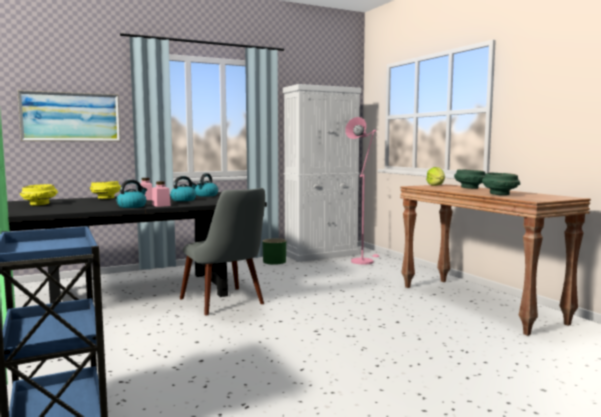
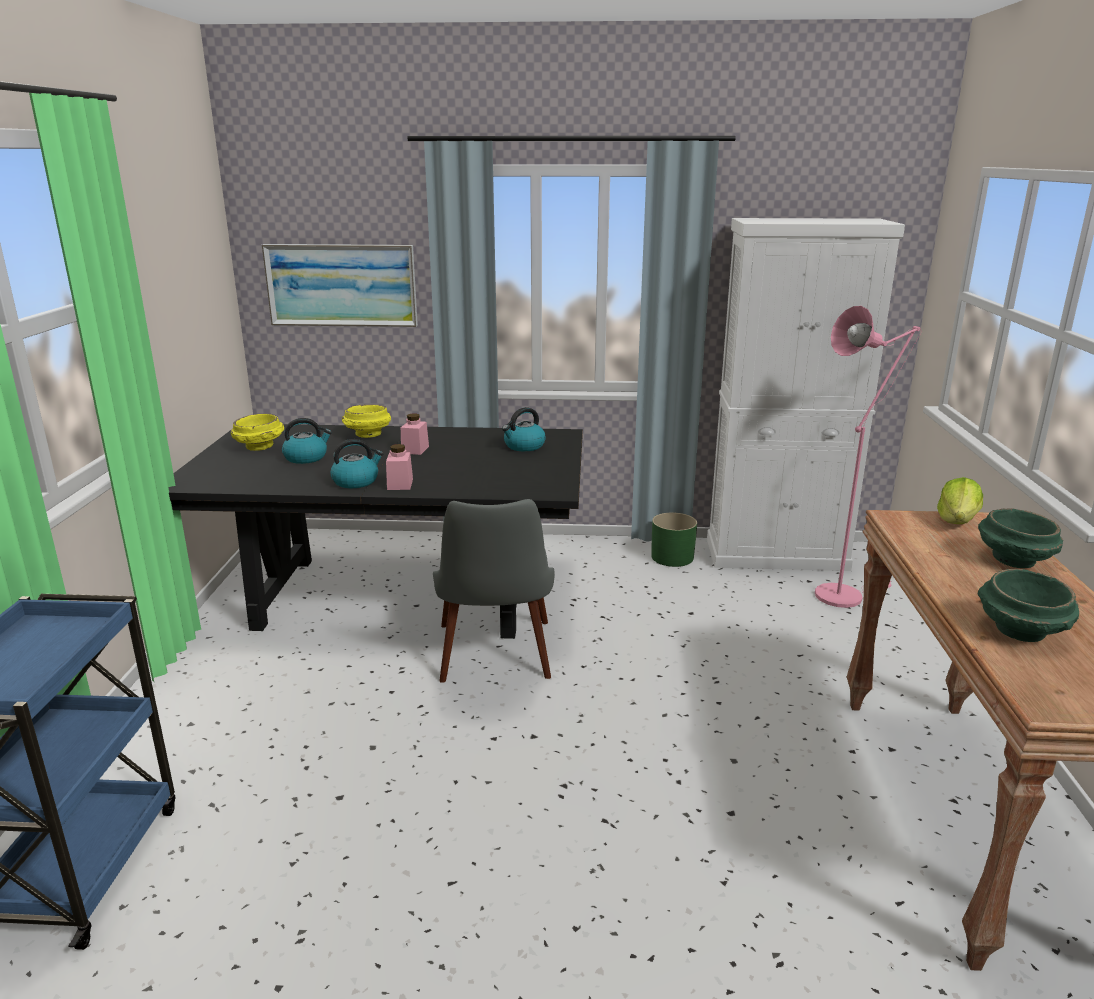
camera: 30 degrees right, 15 degrees up
kettle [170,176,197,201] -> kettle moved to [282,418,332,464]

